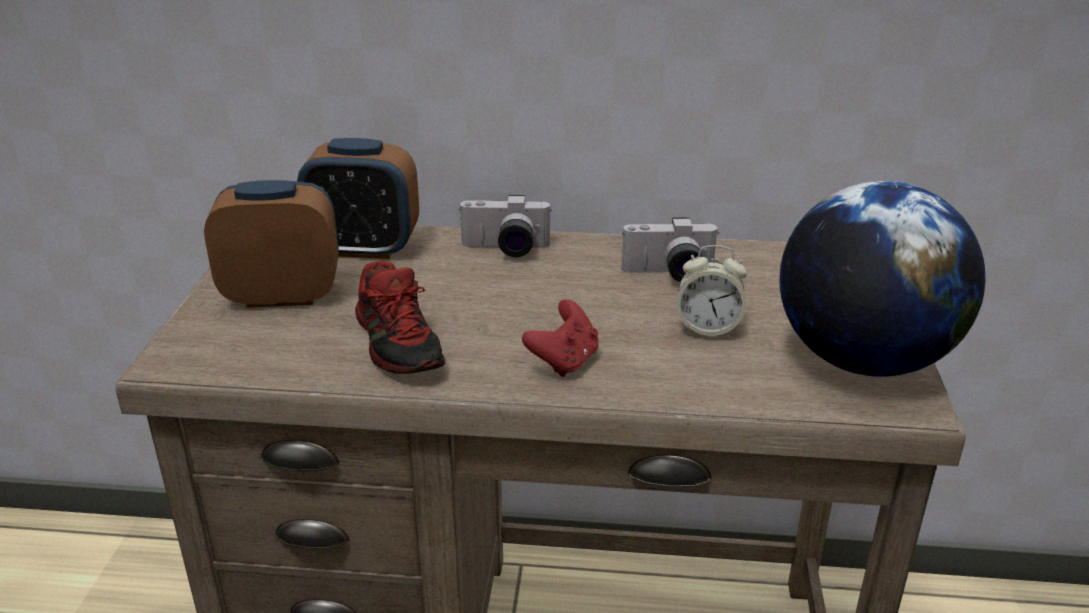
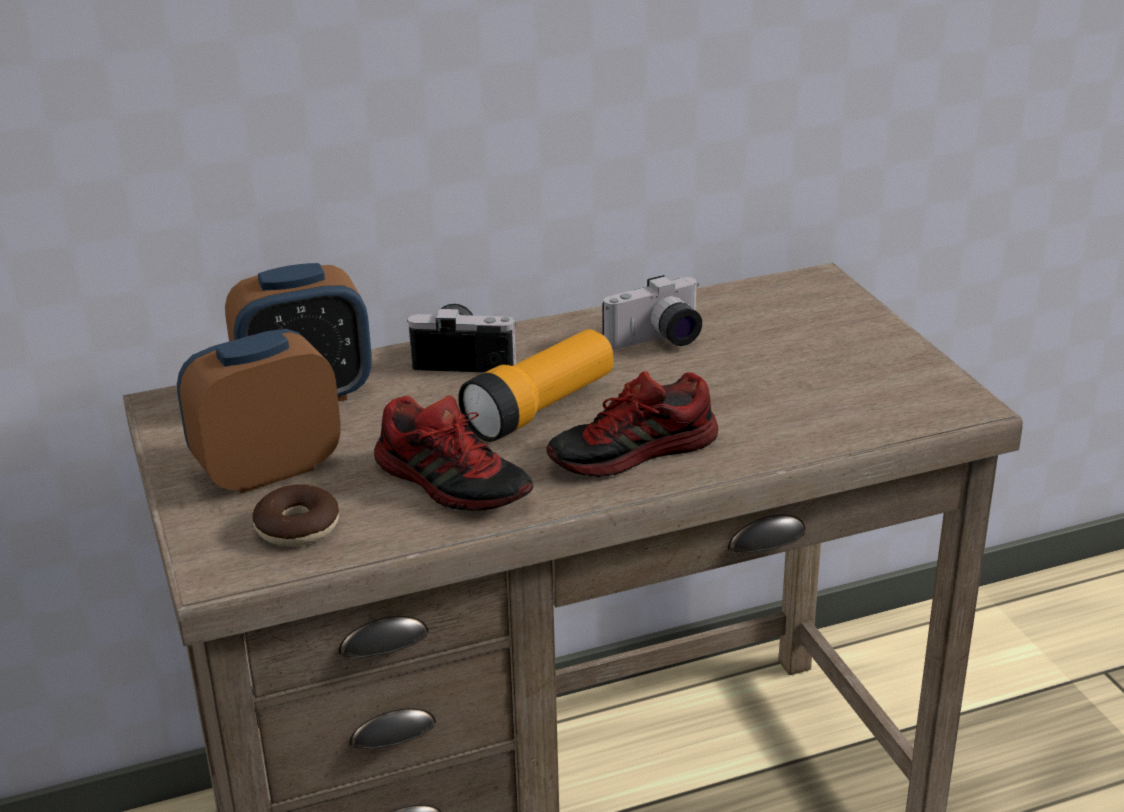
camera: 25 degrees left, 0 degrees up
camera [459,195,552,257] -> camera turned 150 degrees counterclockwise [407,304,517,373]
red game controller [522,299,599,377] -> shoe [547,371,718,477]
alarm clock [676,245,747,336] -> none
globe [780,181,986,377] -> none
none -> donut [253,484,339,546]
none -> flashlight [458,329,613,442]

